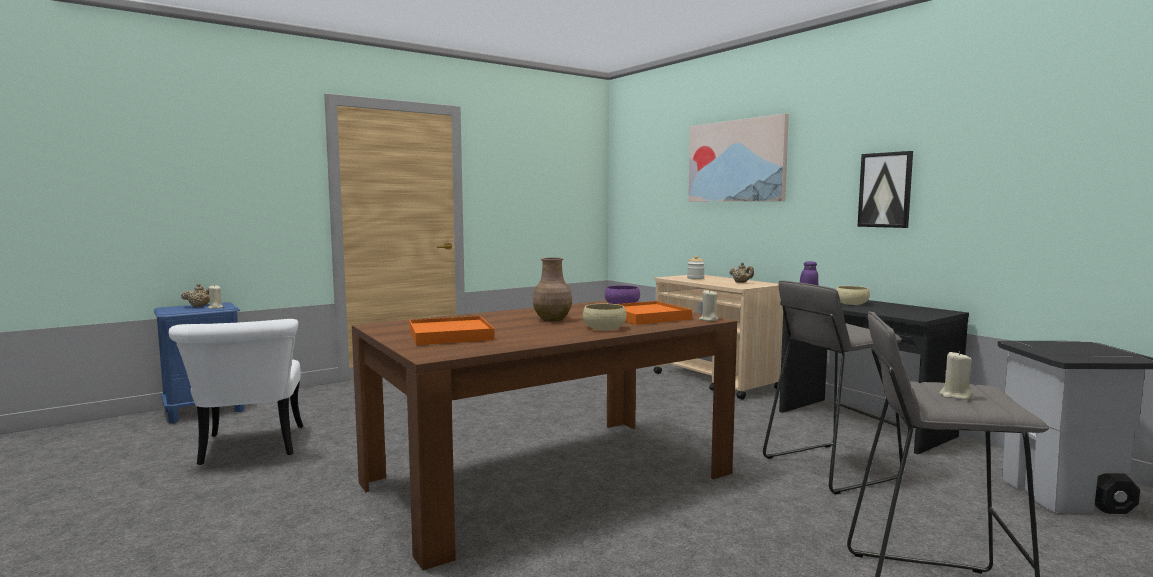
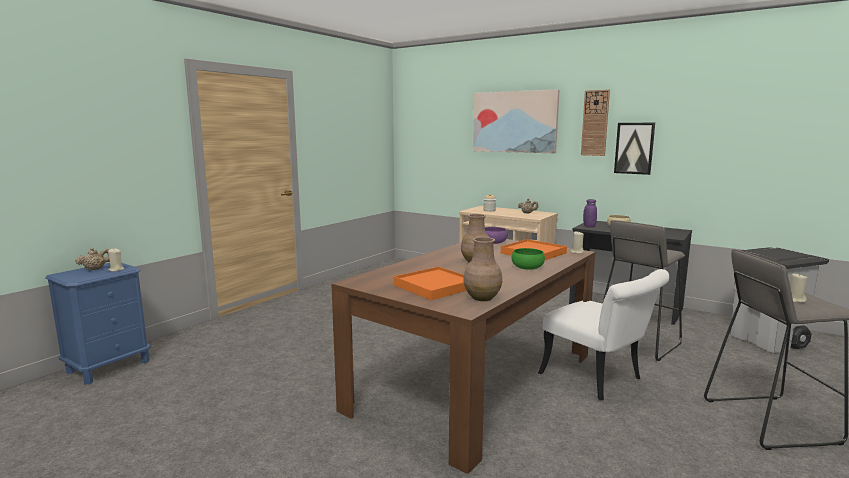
camera: 20 degrees left, 5 degrees up
white chair [169,319,303,465] -> white chair moved to [538,269,669,400]
beige bowl [583,304,626,330] -> green bowl [511,248,545,270]
none -> brown vase [463,237,502,301]
none -> wall clock [581,90,610,156]

